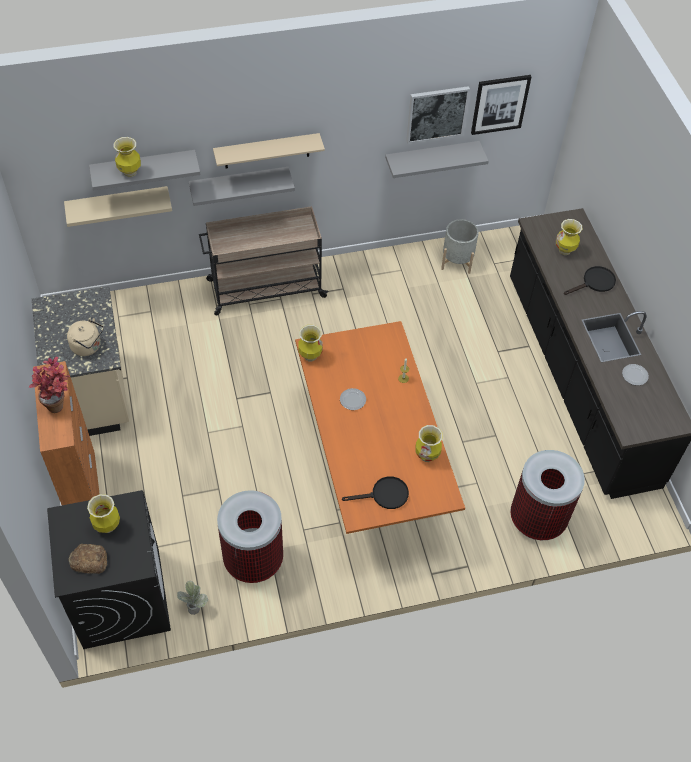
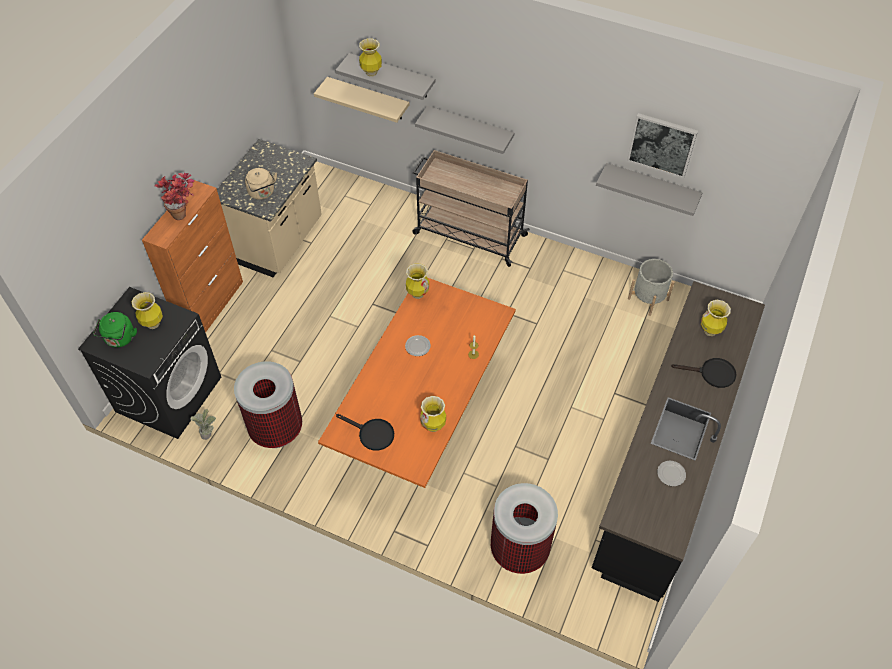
camera: 40 degrees right, 0 degrees up
bread [68,544,107,574] -> green kettle [93,312,137,347]
beige shelf [213,133,325,168] -> none
picture [471,75,532,135] -> none

